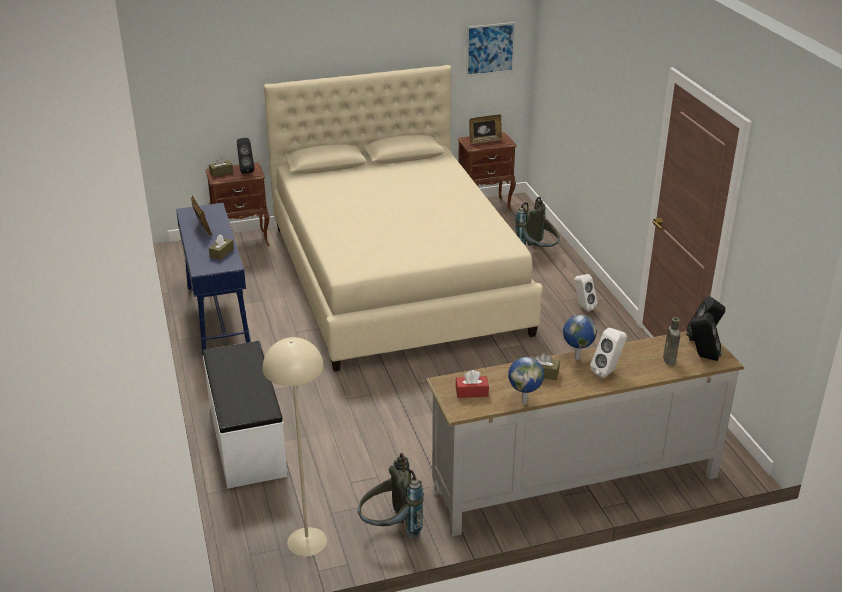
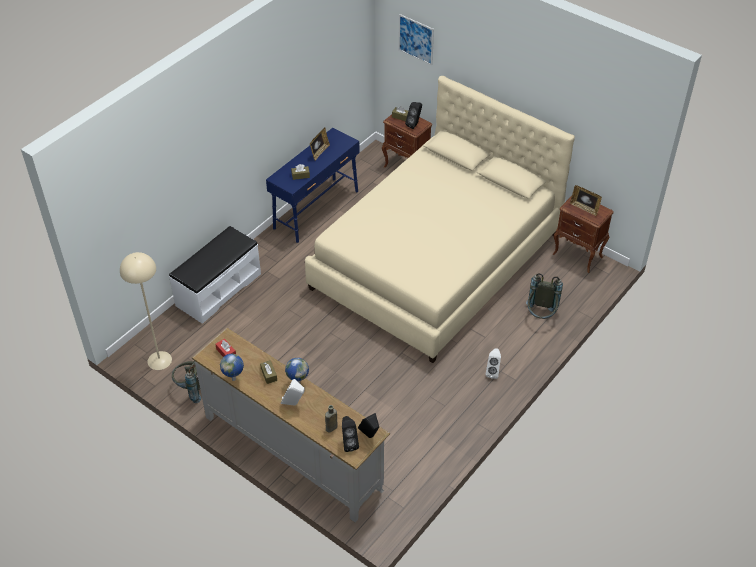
camera: 55 degrees right, 15 degrees up
picture [466,22,516,77] -> picture moved to [398,14,434,65]

